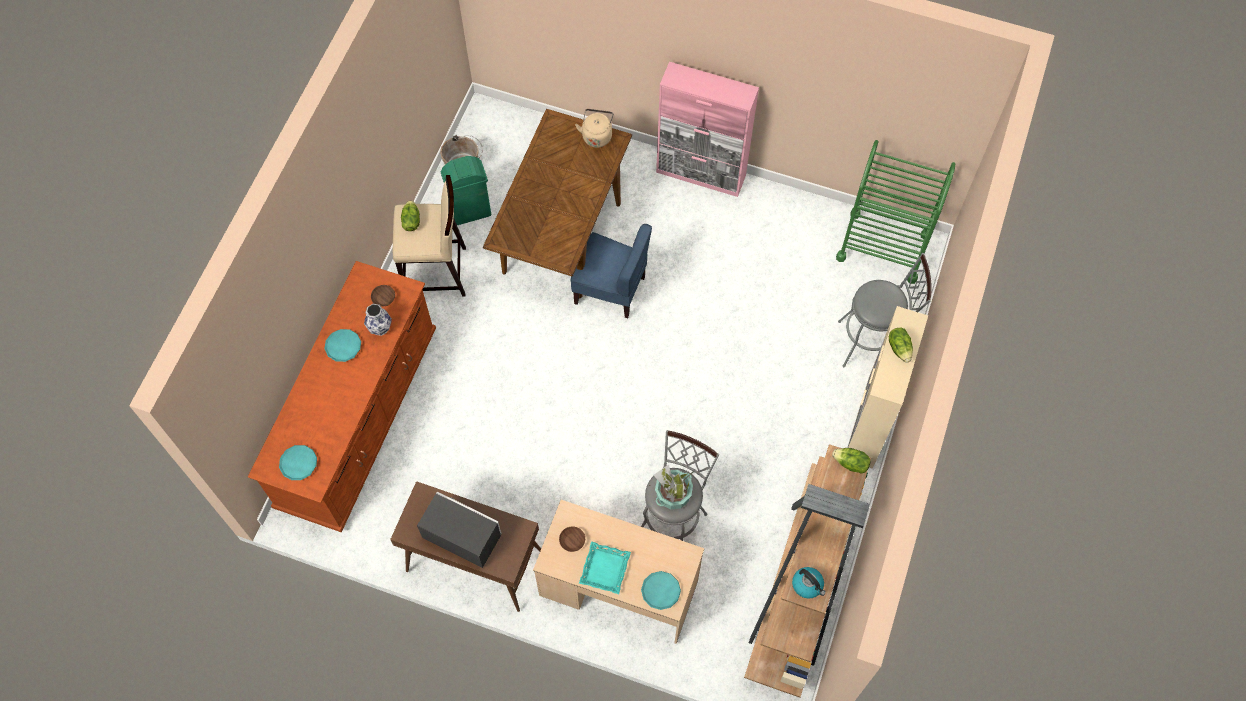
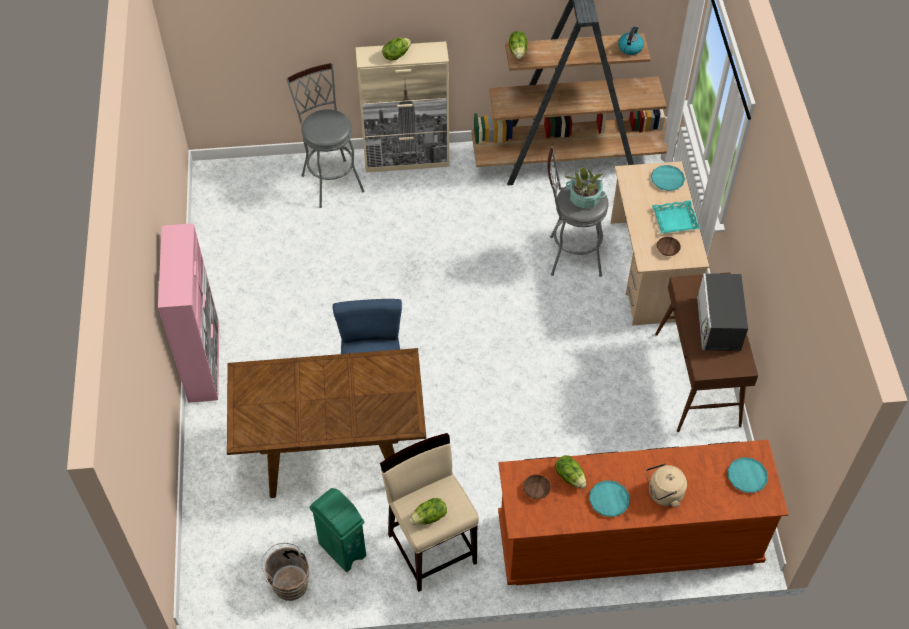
camera: 115 degrees left, 10 degrees down
vase [364,304,392,336] -> lettuce [555,455,586,489]
beige kettle [575,109,613,148] -> beige kettle moved to [645,463,687,507]
green cart [836,140,955,284] -> none

